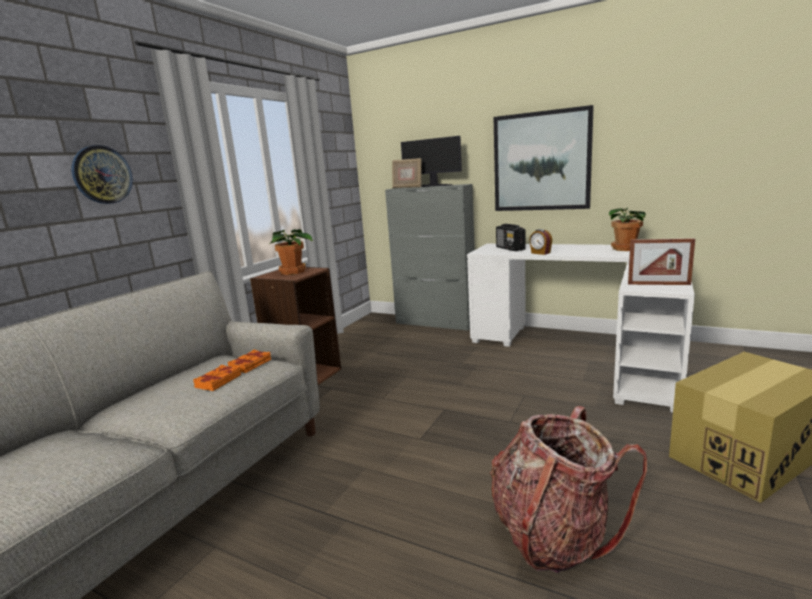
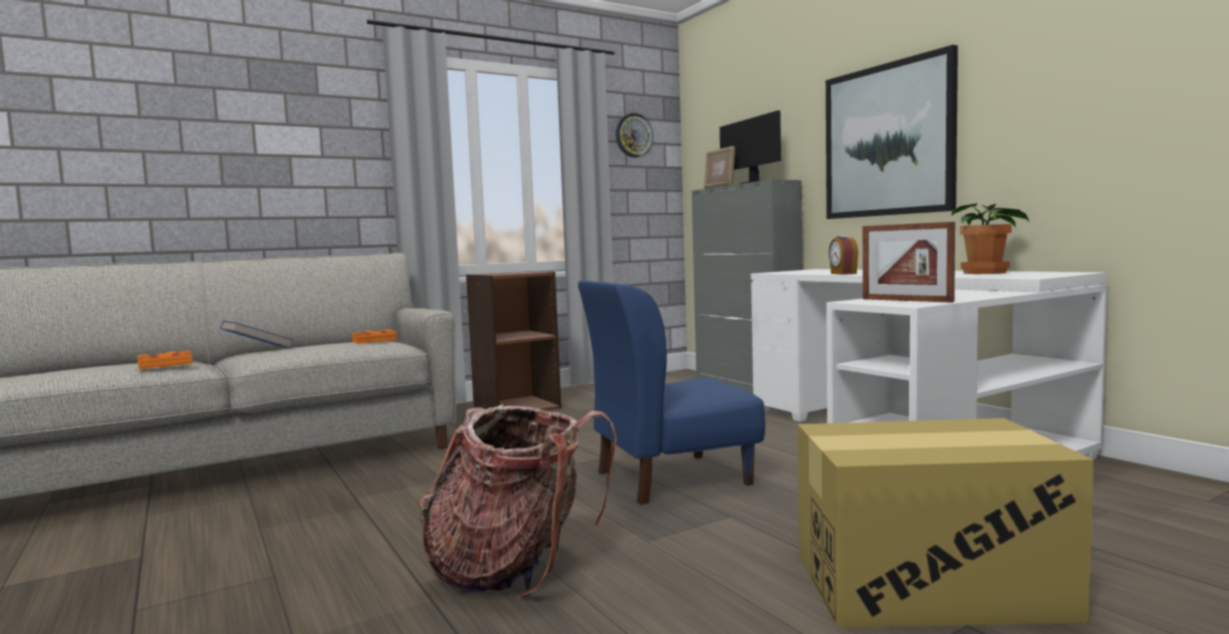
camera: 30 degrees right, 10 degrees down
wall clock [71,145,133,204] -> wall clock moved to [616,113,654,158]
orange book [193,365,241,391] -> orange book moved to [137,350,193,369]
potted plant [270,229,313,275] -> none
radio [496,224,526,251] -> none
none -> blue book [220,321,293,348]
none -> blue chair [578,280,765,505]

